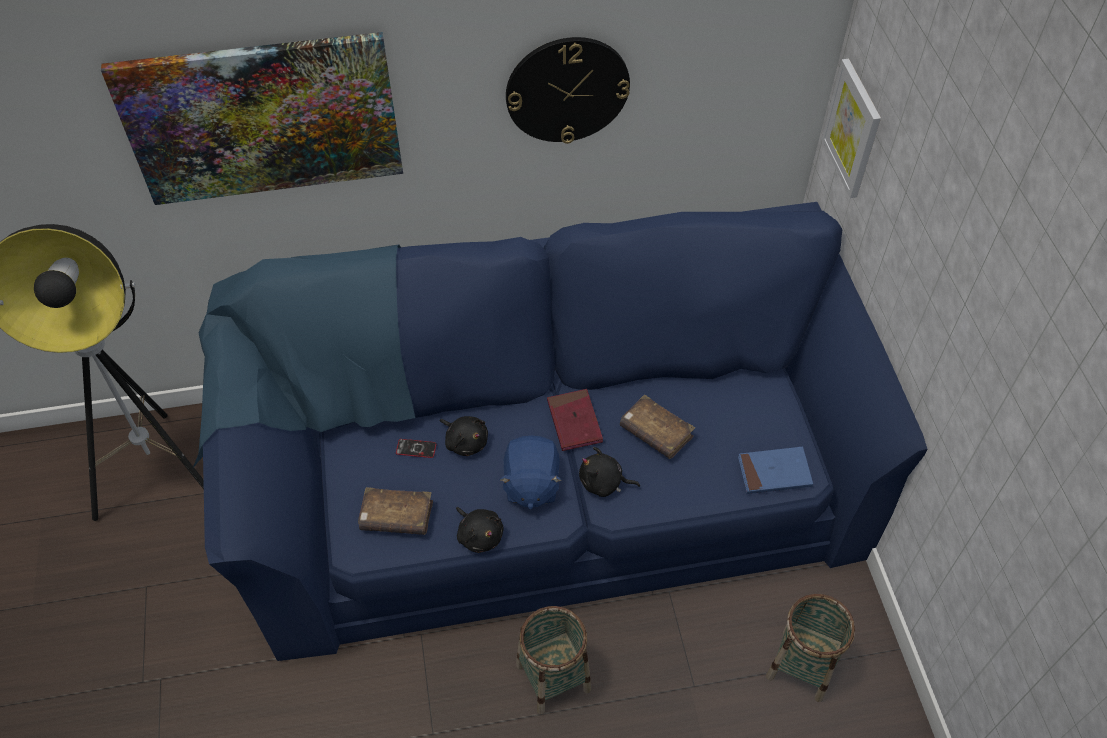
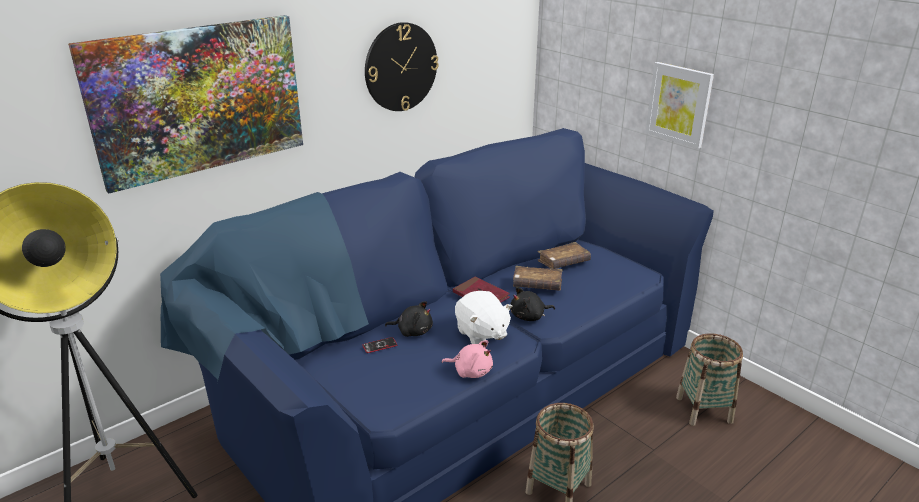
camera: 30 degrees left, 25 degrees down
brown book [358,487,433,535] -> brown book moved to [537,242,591,269]
black plush toy [456,507,504,553] -> pink plush toy [441,340,493,378]
blue plush toy [499,436,562,510] -> white plush toy [455,291,513,344]
blue book [738,447,813,494] -> none
picture [822,59,881,198] -> picture moved to [645,62,714,149]

